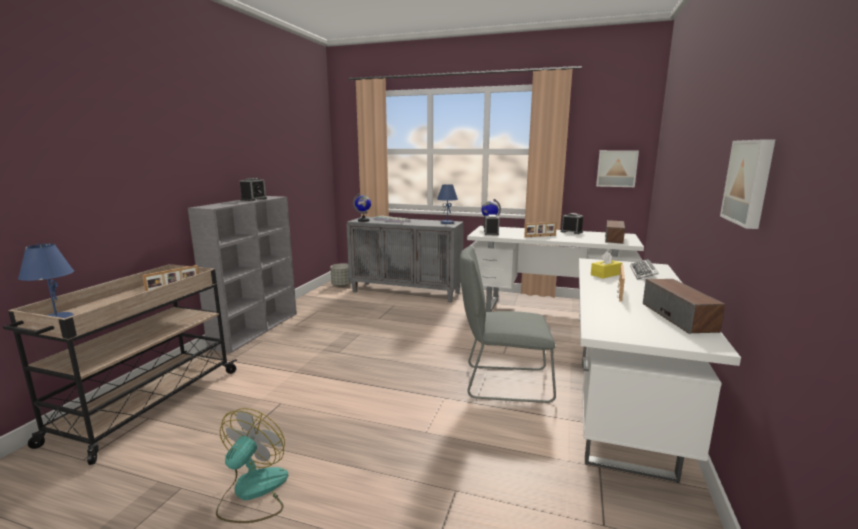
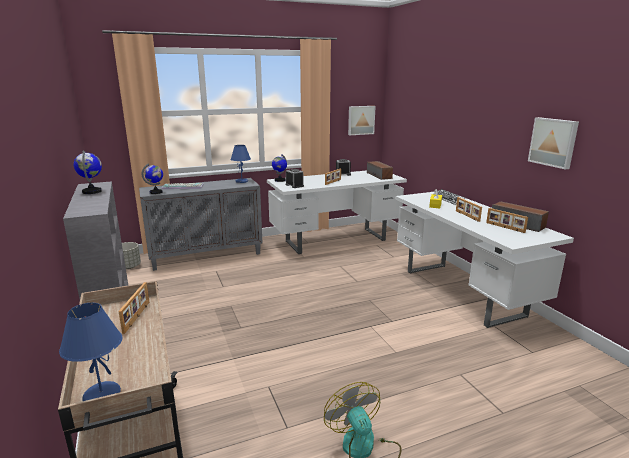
camera: 40 degrees left, 5 degrees up
alarm clock [239,178,267,201] -> globe [74,151,102,194]
grey chair [459,246,556,403] -> none
none -> picture frame [486,208,528,233]

